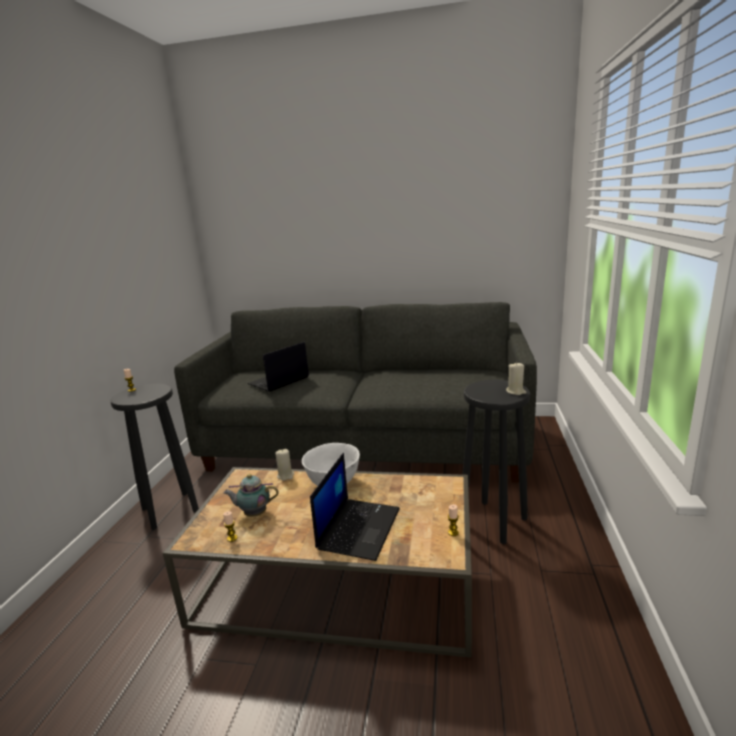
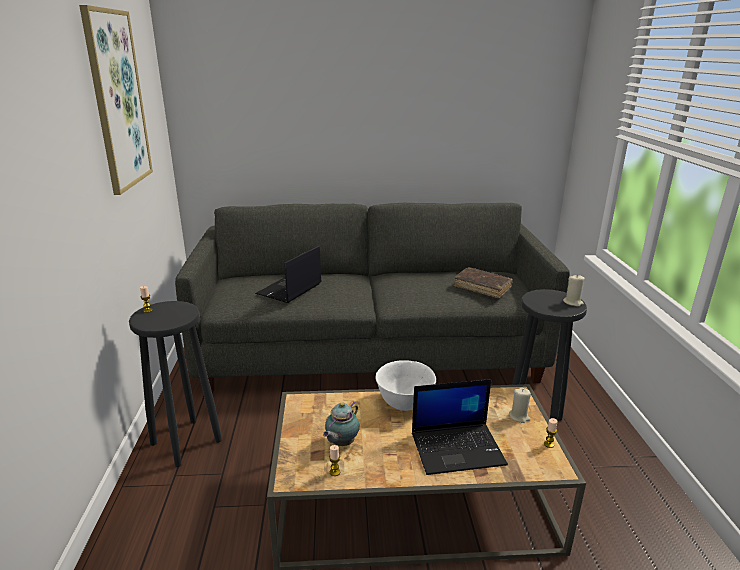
camera: 15 degrees left, 5 degrees up
teapot [223,474,279,517] -> teapot turned 45 degrees counterclockwise [323,402,360,446]
beige candle [275,449,294,481] -> beige candle moved to [509,388,531,423]
laptop [310,453,400,561] -> laptop turned 75 degrees clockwise [412,379,508,475]
none -> picture [79,5,153,195]
none -> brown book [454,267,513,299]

